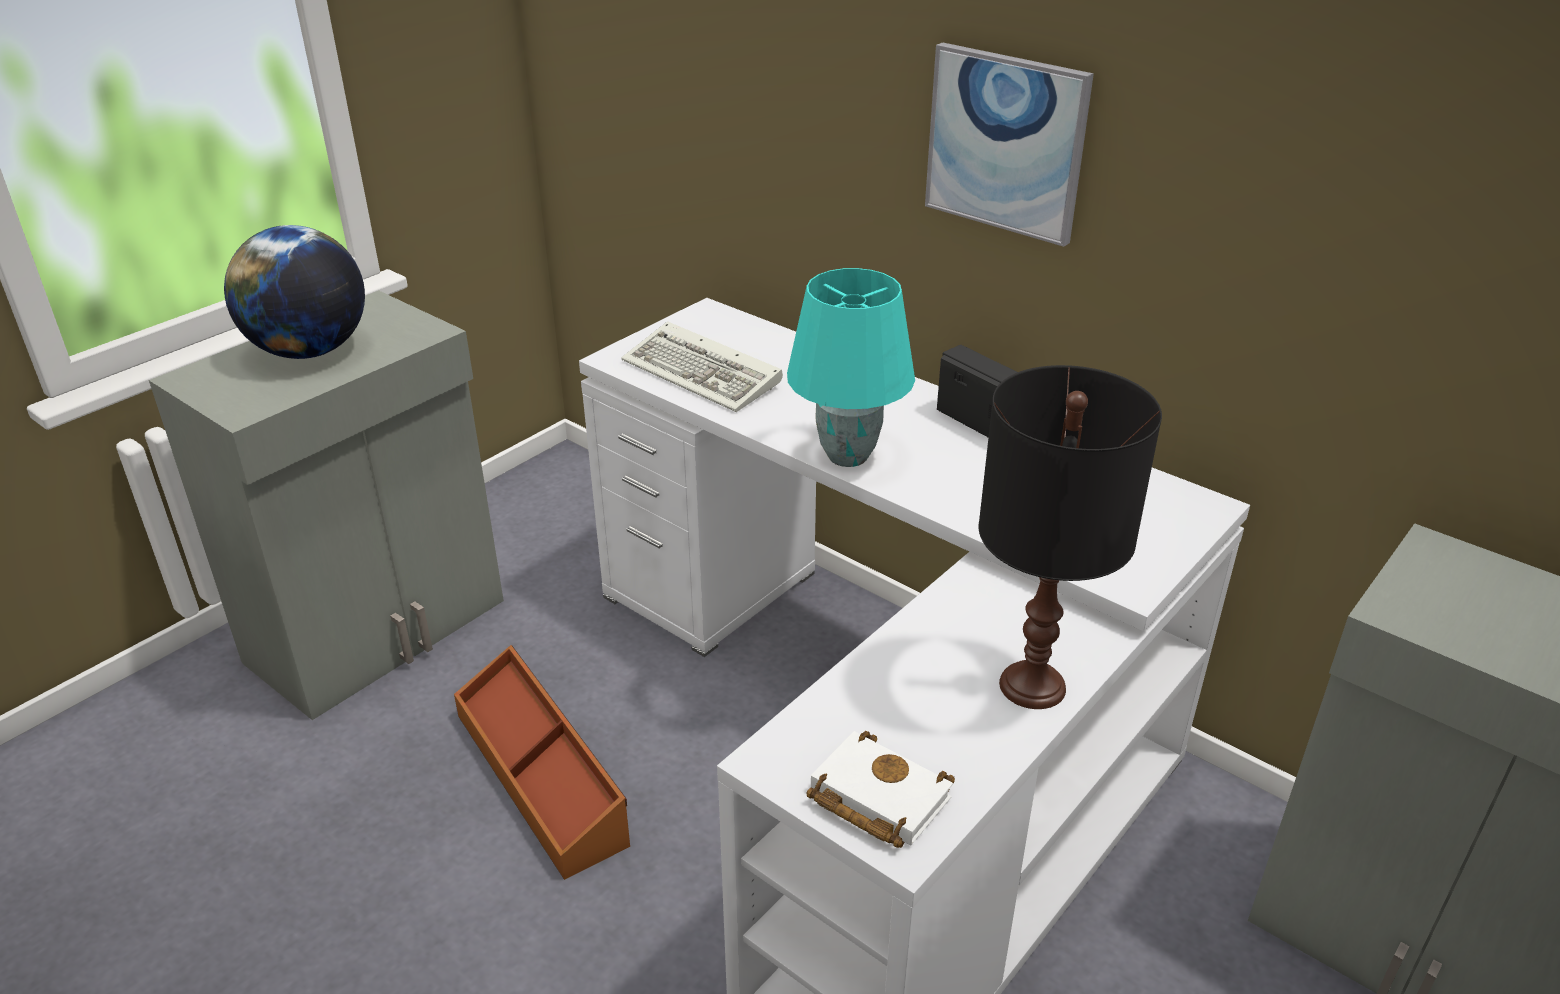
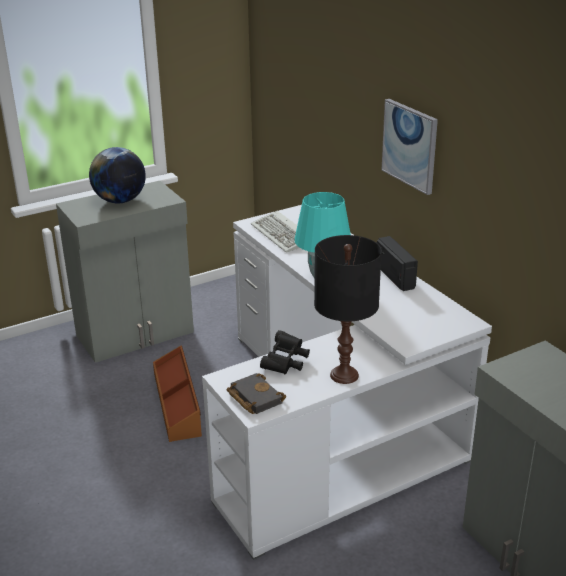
camera: 20 degrees right, 5 degrees down
white book [806,731,955,848] -> black book [227,373,286,414]
none -> black binoculars [260,330,310,374]

